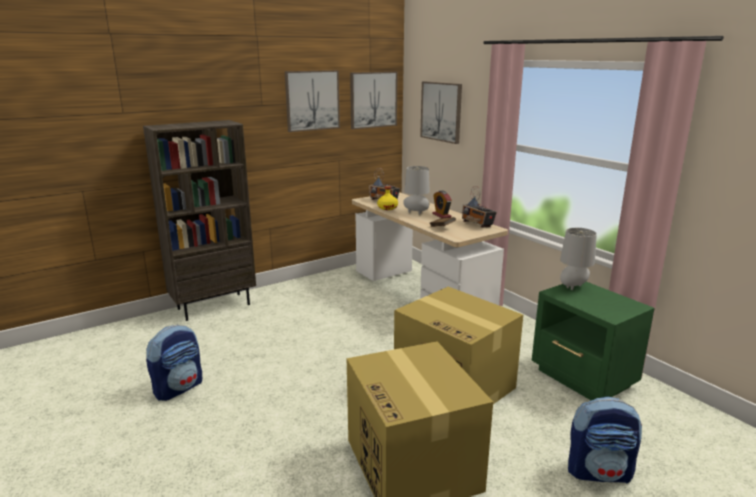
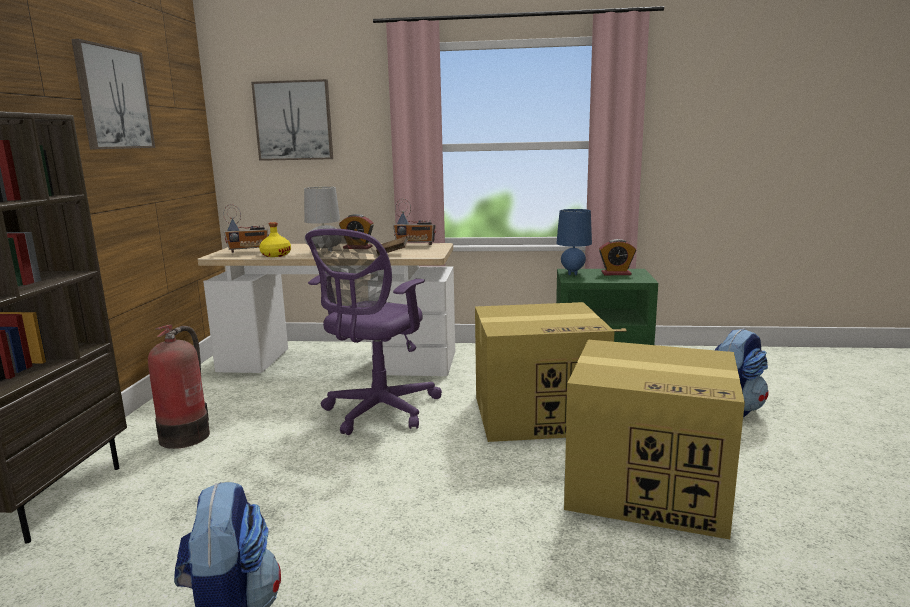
camera: 50 degrees left, 5 degrees down
picture [350,72,398,129] -> none
grey table lamp [560,228,597,290] -> blue table lamp [556,209,592,275]
none -> fire extinguisher [148,325,210,449]
none -> purple office chair [305,229,442,435]
none -> alarm clock [599,239,636,275]

